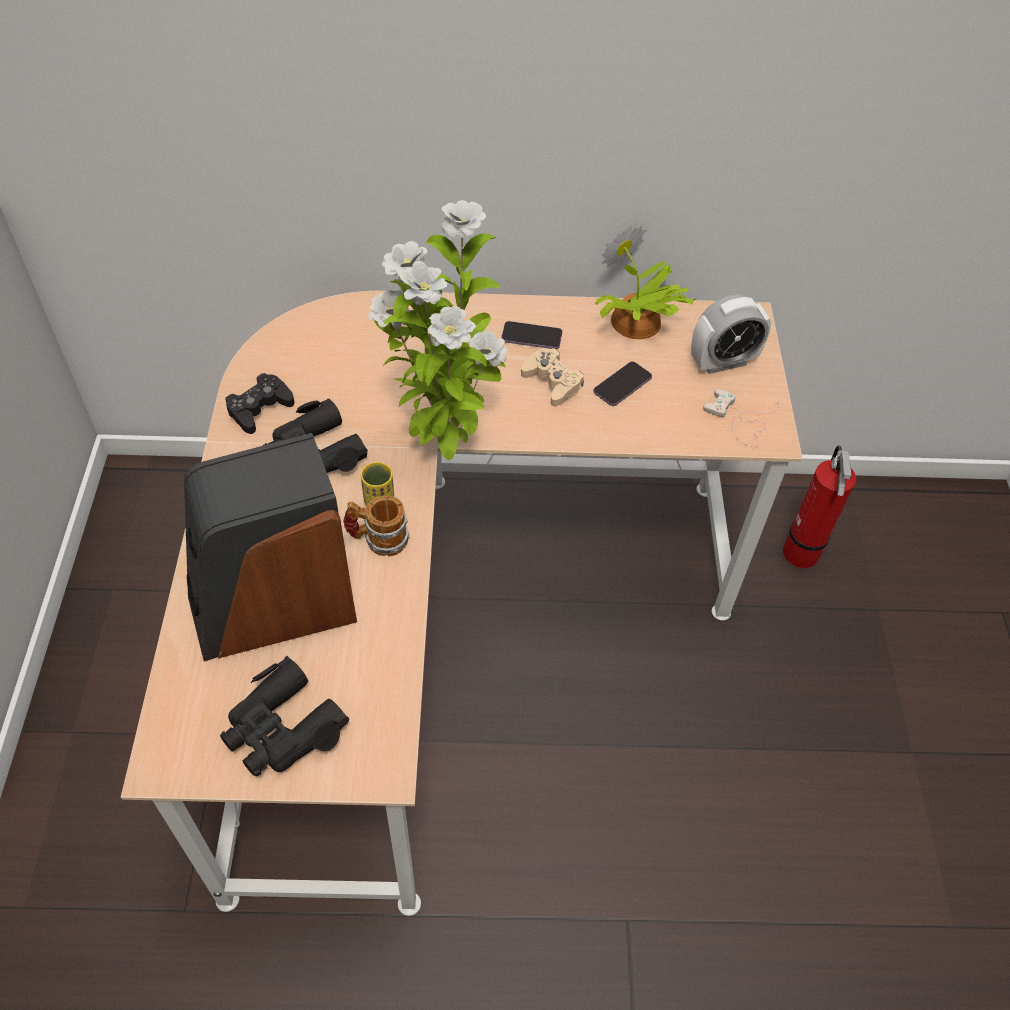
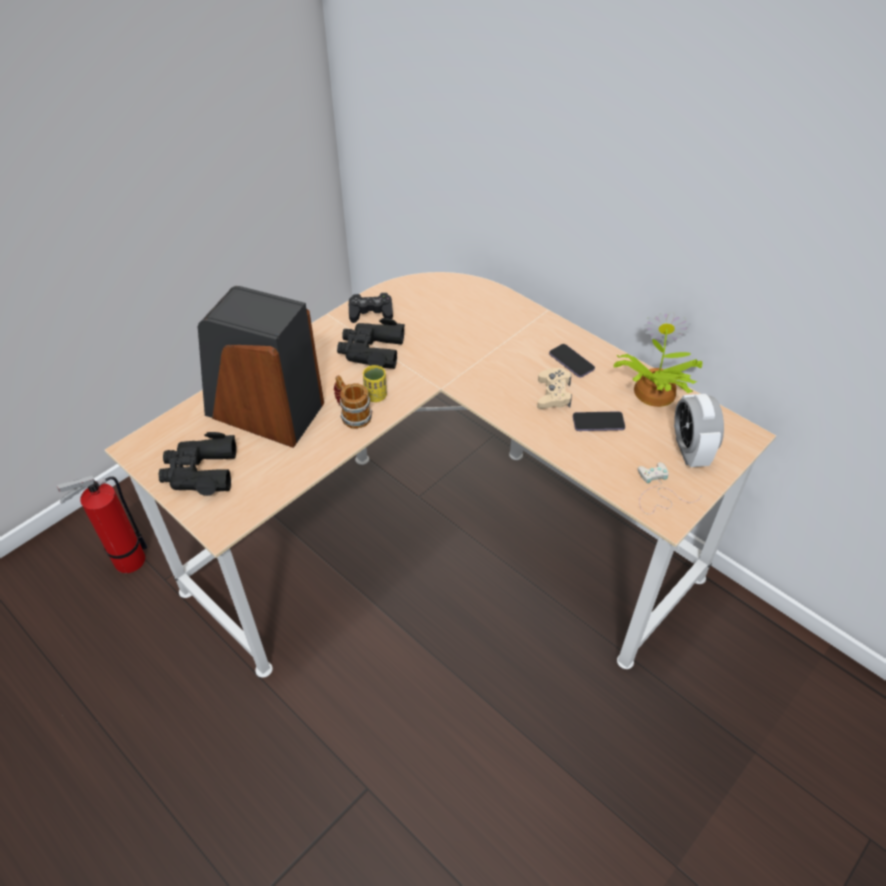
camera: 45 degrees right, 5 degrees down
potted plant [368,200,508,460] -> none
alarm clock [691,294,771,374] -> alarm clock turned 60 degrees clockwise [674,394,724,467]
fire extinguisher [783,445,856,568] -> fire extinguisher moved to [57,476,147,573]

